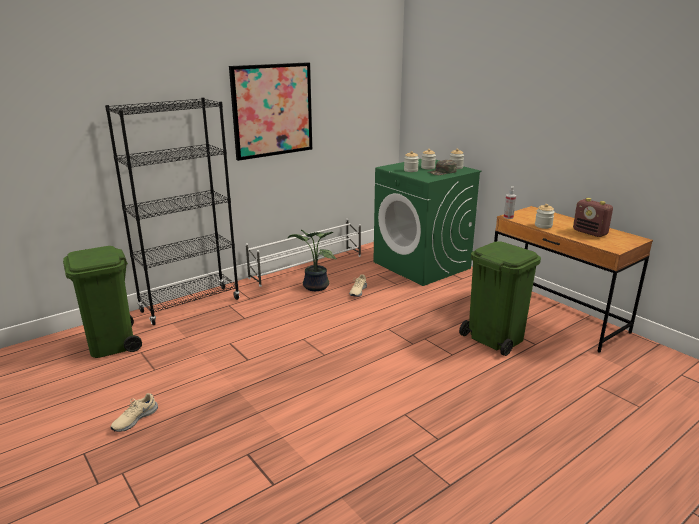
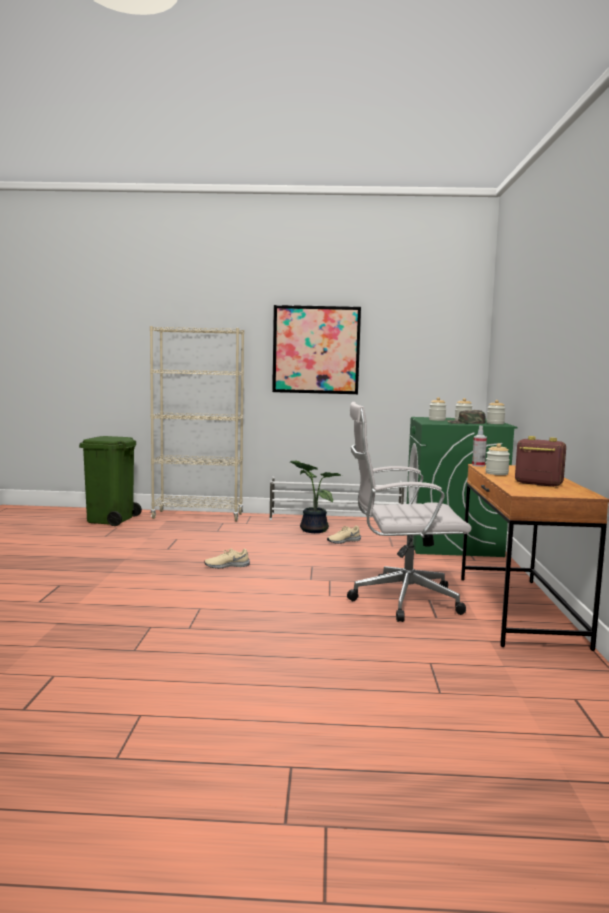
camera: 40 degrees right, 15 degrees down
black bookcase [105,98,240,325] -> beige bookcase [150,326,244,522]
beige shoe [111,393,158,432] -> beige shoe moved to [204,548,250,569]
green trash can [459,241,541,356] -> white office chair [347,402,472,622]
radio [573,198,613,237] -> radio turned 120 degrees clockwise [515,436,566,487]

